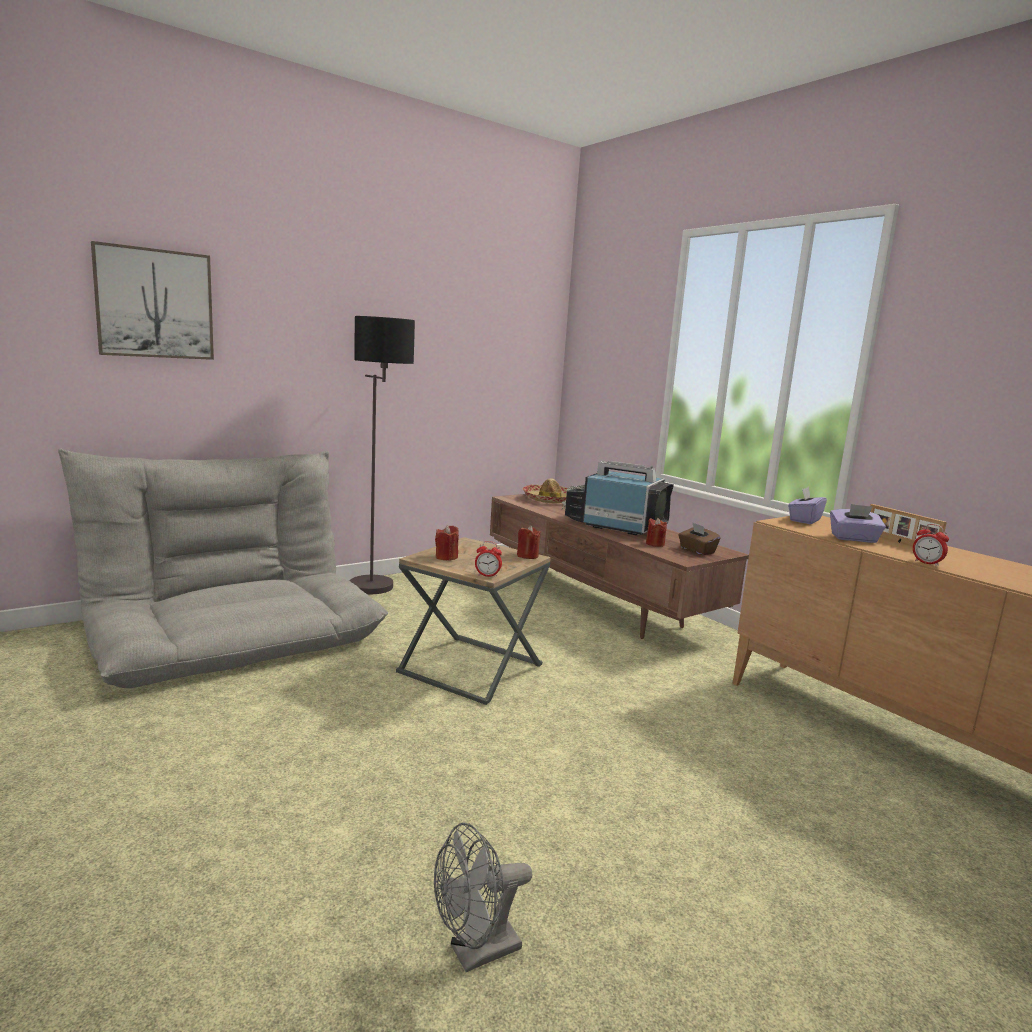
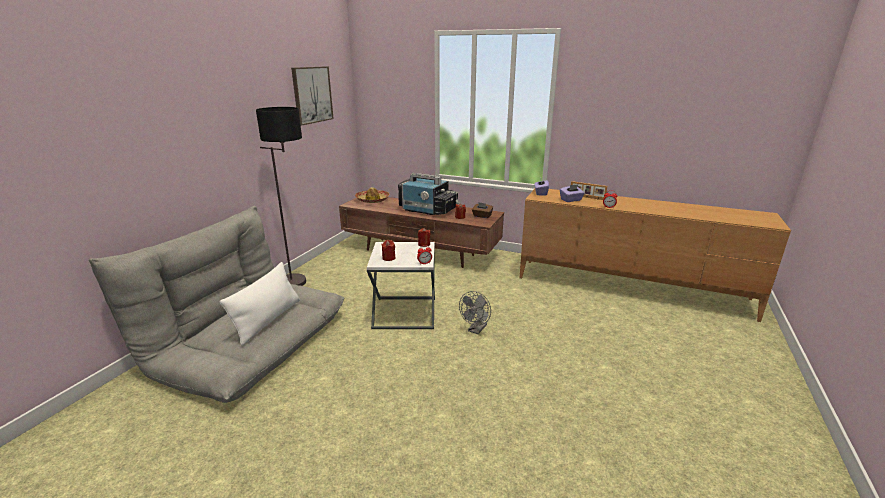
camera: 30 degrees left, 10 degrees up
picture [91,241,214,360] -> picture moved to [291,66,334,126]
brown side table [396,537,551,705] -> white side table [367,242,435,329]
grey fan [434,823,532,972] -> grey fan moved to [459,291,491,334]
television [562,461,674,535] -> television turned 150 degrees counterclockwise [398,172,459,215]
none -> white pillow [220,262,300,345]

